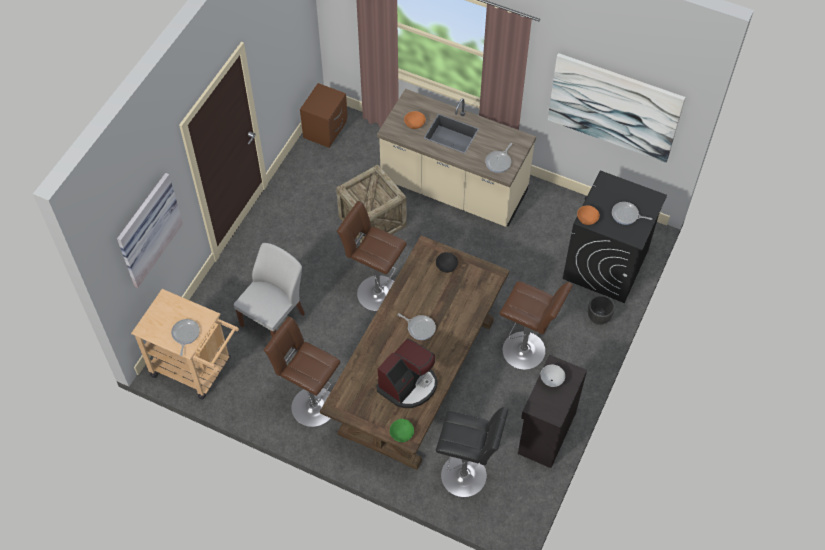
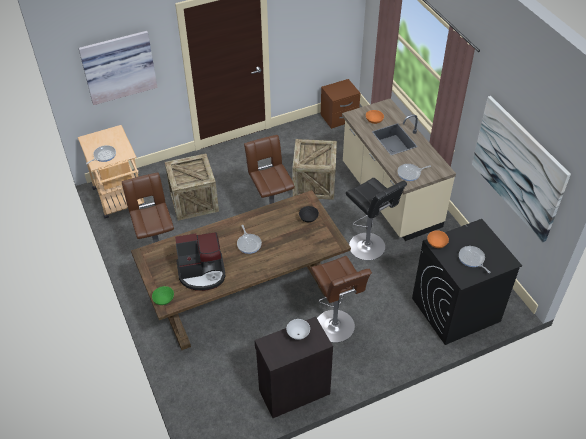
camera: 40 degrees right, 10 degrees down
white chair [234,243,305,337] -> crate [165,154,219,221]
black stool [436,407,508,497] -> black stool moved to [345,178,407,260]
black planter [588,295,615,325] -> none

